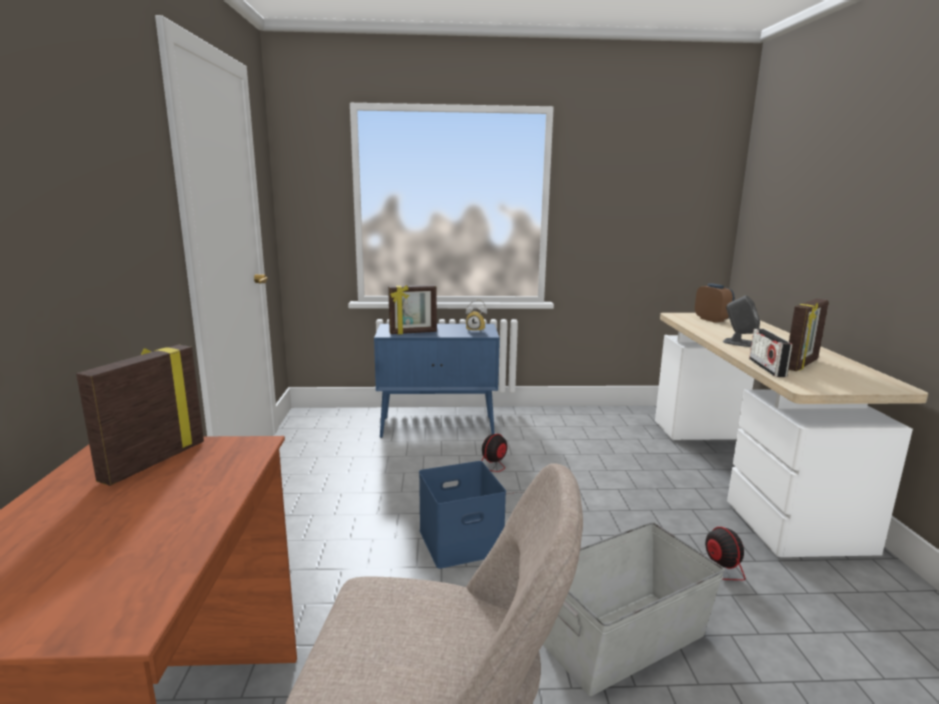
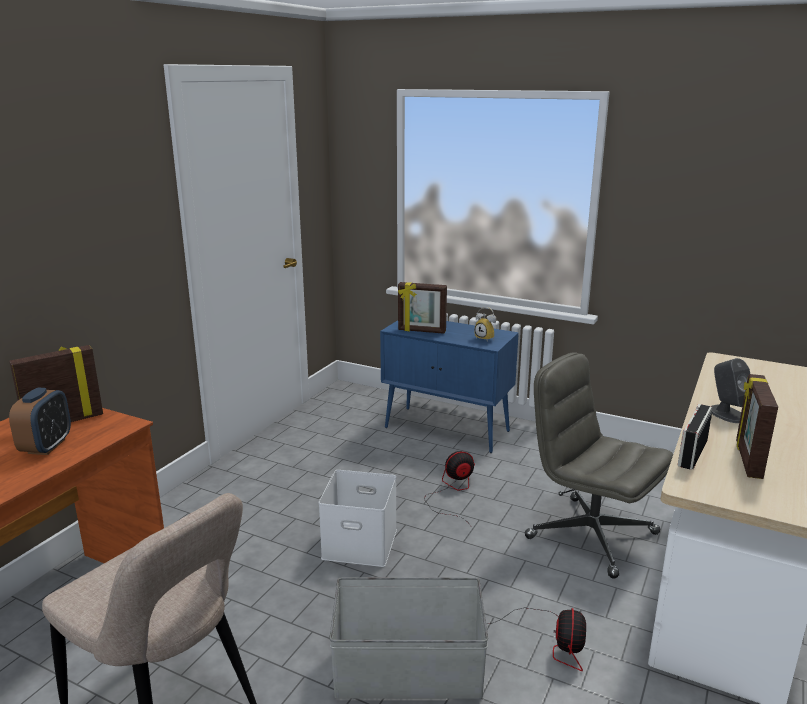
camera: 30 degrees right, 5 degrees up
blue storage box [419,461,506,569] -> white storage box [319,470,397,567]
alarm clock [695,283,734,323] -> alarm clock moved to [9,388,71,455]
picture frame [789,298,829,371] -> picture frame turned 120 degrees clockwise [736,374,778,479]
none -> grey office chair [524,352,673,579]

